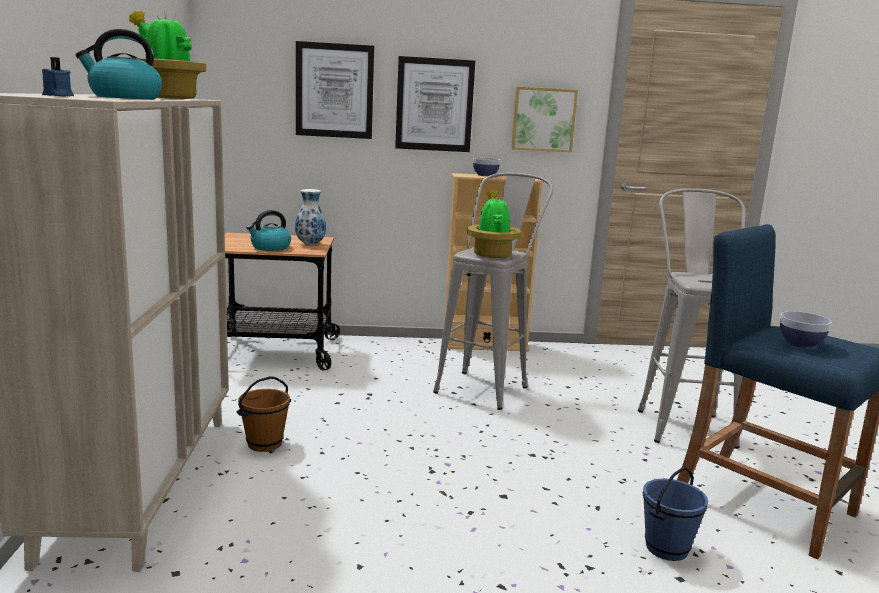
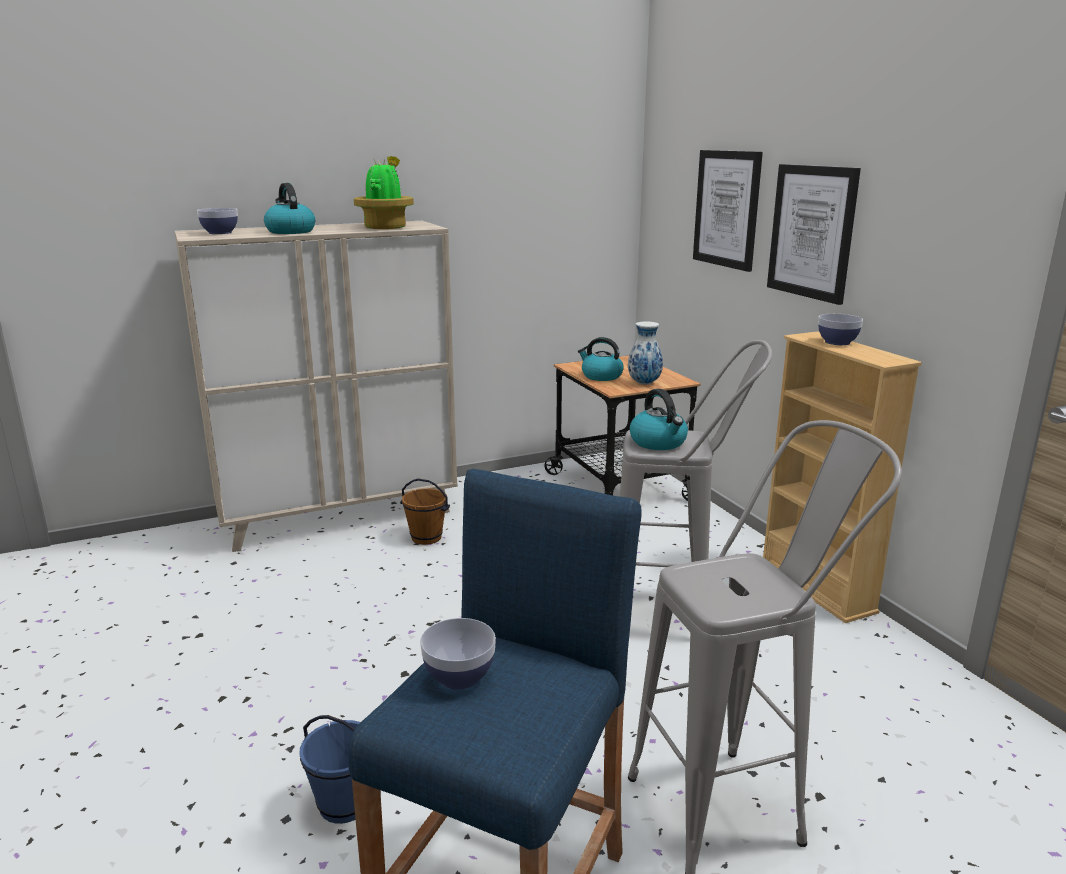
camera: 70 degrees right, 5 degrees up
blue candle [42,57,74,97] -> bowl [197,208,238,234]
potted plant [467,190,521,258] -> kettle [629,389,688,450]
picture [511,87,578,152] -> none

